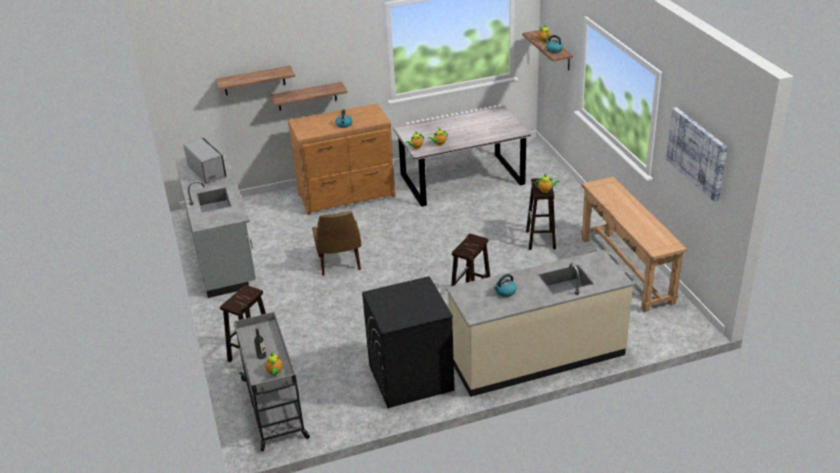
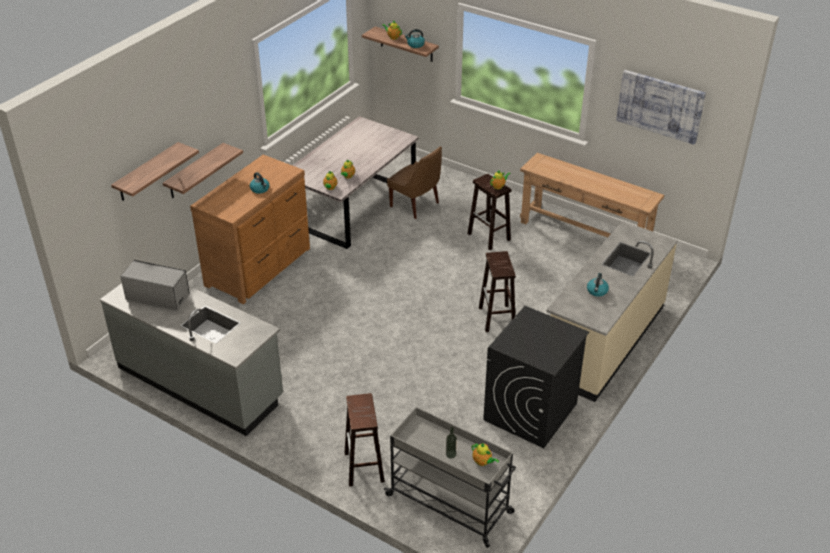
camera: 40 degrees left, 5 degrees up
brown chair [312,211,361,276] -> brown chair moved to [387,146,442,219]

